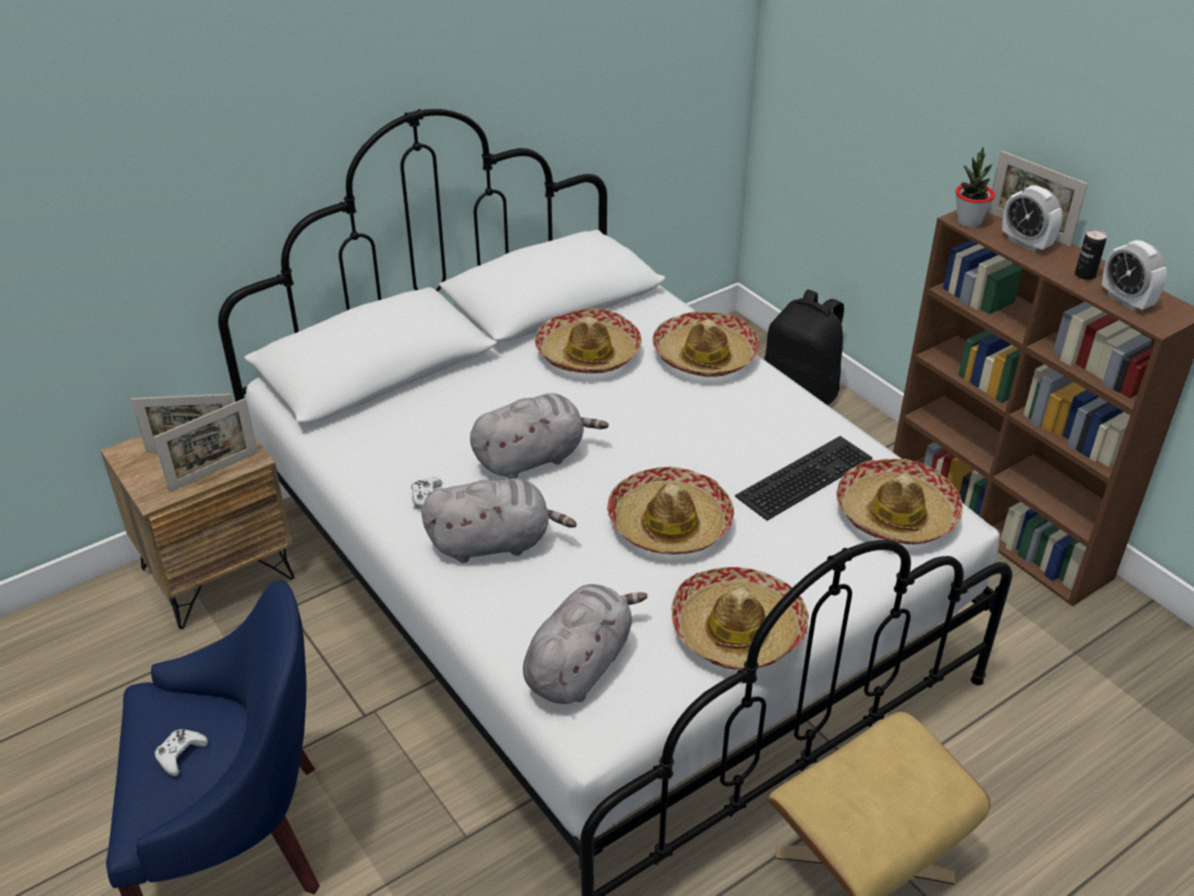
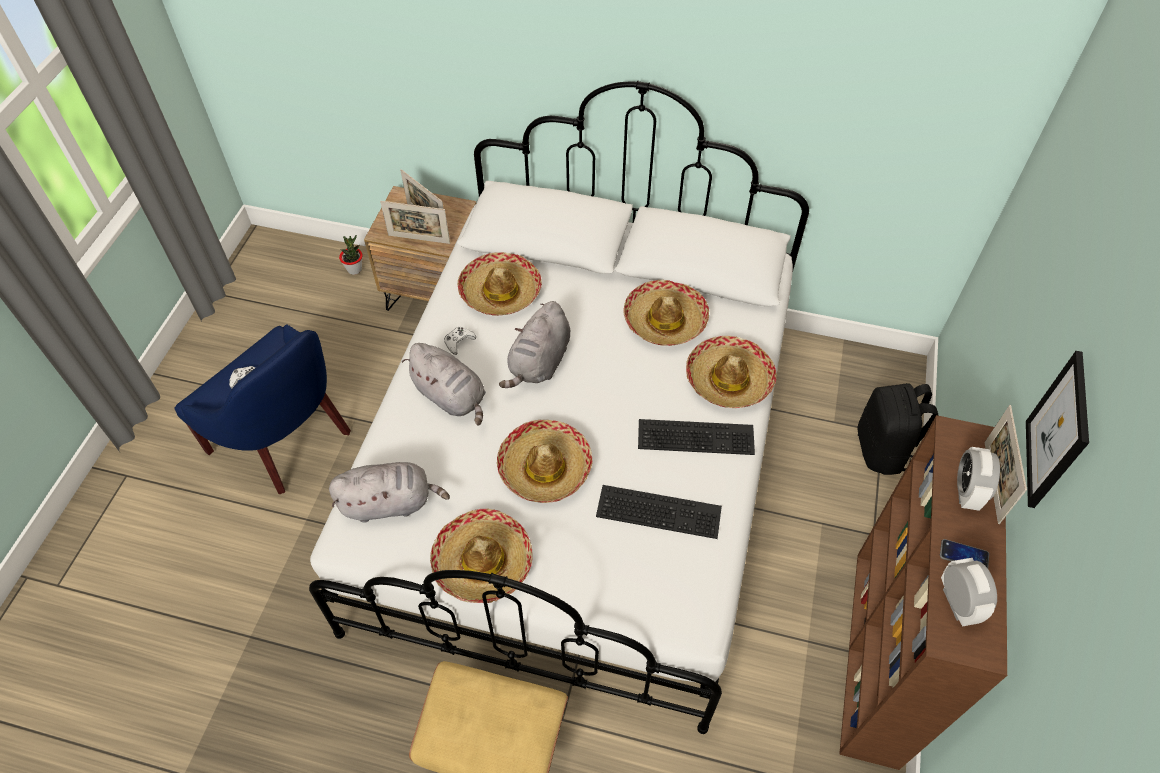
camera: 50 degrees right, 15 degrees up
grey plush toy [470,393,609,479] -> grey plush toy turned 90 degrees clockwise [499,301,570,388]
hat [836,459,963,544] -> hat moved to [458,252,542,316]
potted plant [956,147,995,227] -> potted plant moved to [339,235,363,275]
can [1075,230,1107,280] -> phone [940,539,989,568]
alarm clock [1102,240,1167,312] -> alarm clock turned 150 degrees clockwise [941,558,997,626]
none -> keyboard [638,419,755,455]
none -> picture [1026,351,1089,508]

